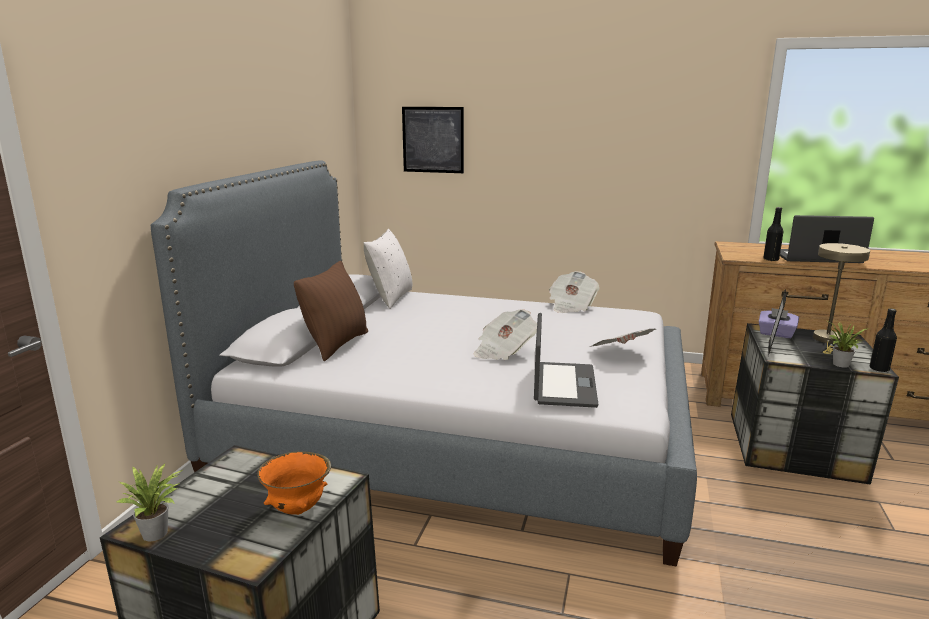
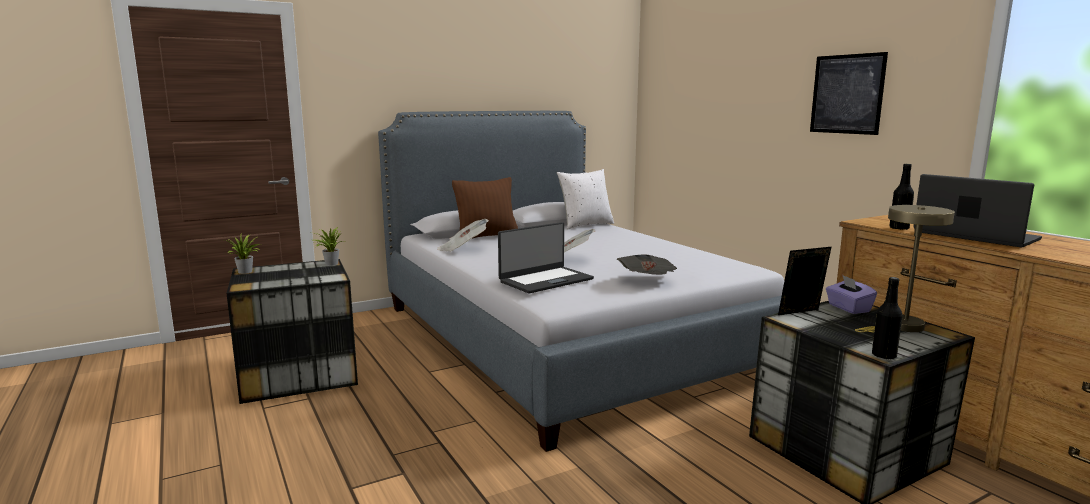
camera: 45 degrees right, 5 degrees down
orange bowl [257,451,331,515] -> none
picture [402,107,464,173] -> picture moved to [810,52,888,135]
newspaper [549,271,600,313] -> newspaper moved to [437,219,489,252]
potted plant [828,321,869,368] -> potted plant moved to [313,227,342,266]

